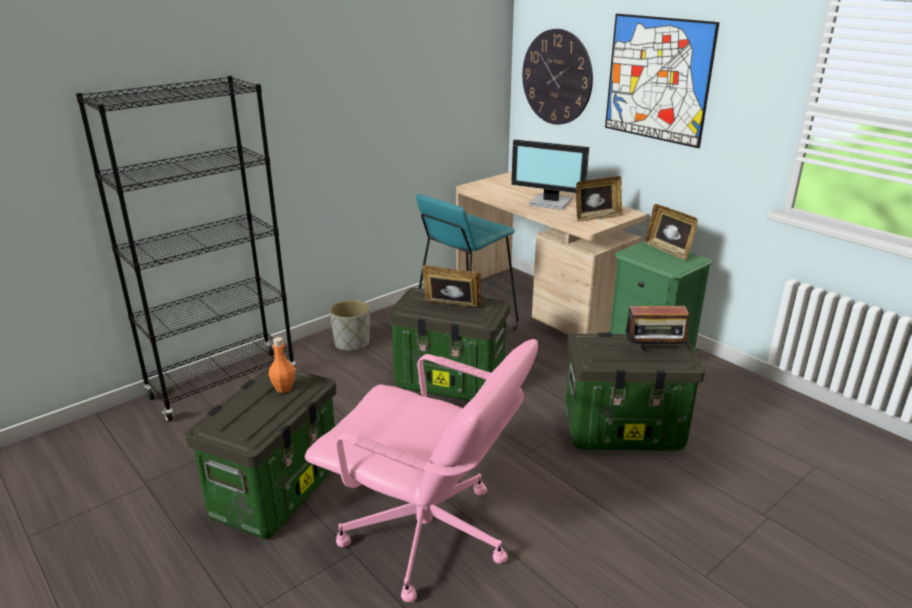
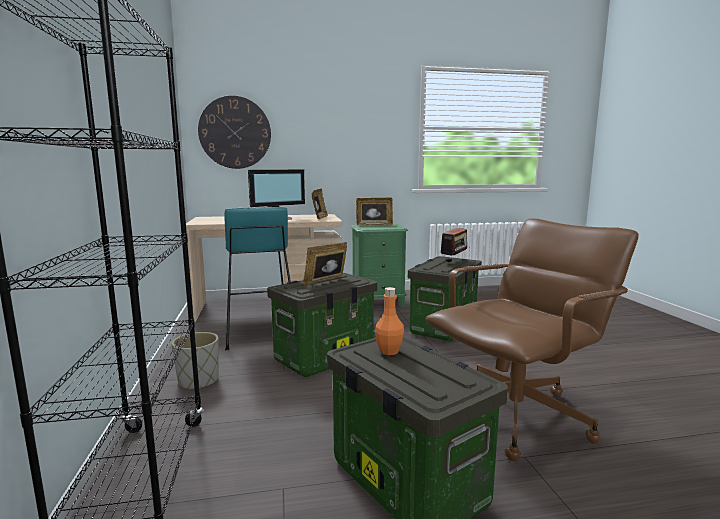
camera: 60 degrees left, 15 degrees down
pink office chair [305,339,538,602] -> brown office chair [426,218,639,461]
picture [605,14,720,148] -> none

